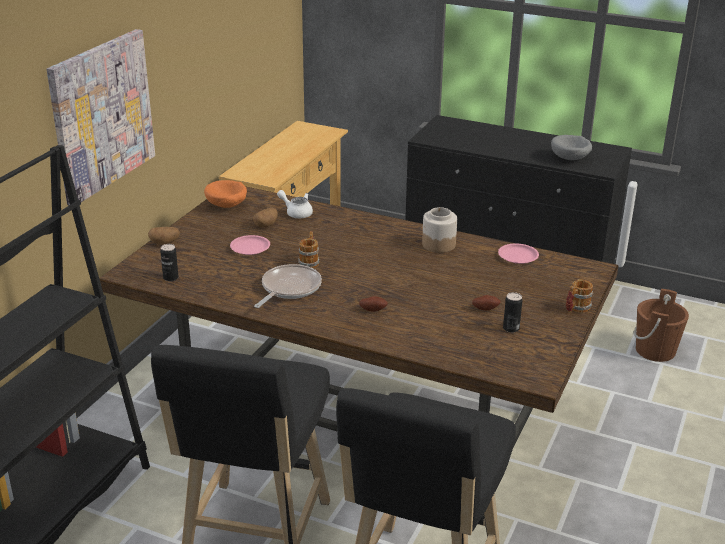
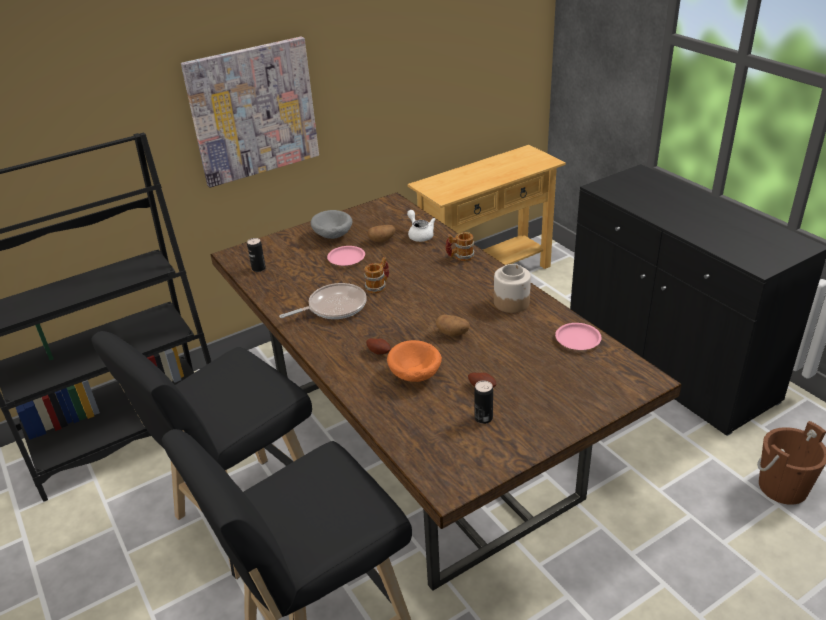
camera: 35 degrees right, 5 degrees up
potato [148,227,180,245] -> potato moved to [436,315,470,336]
orange bowl [204,180,247,208] -> orange bowl moved to [387,340,442,382]
grey bowl [551,135,592,160] -> grey bowl moved to [311,210,352,239]
mug [566,279,593,313] -> mug moved to [445,232,475,261]

